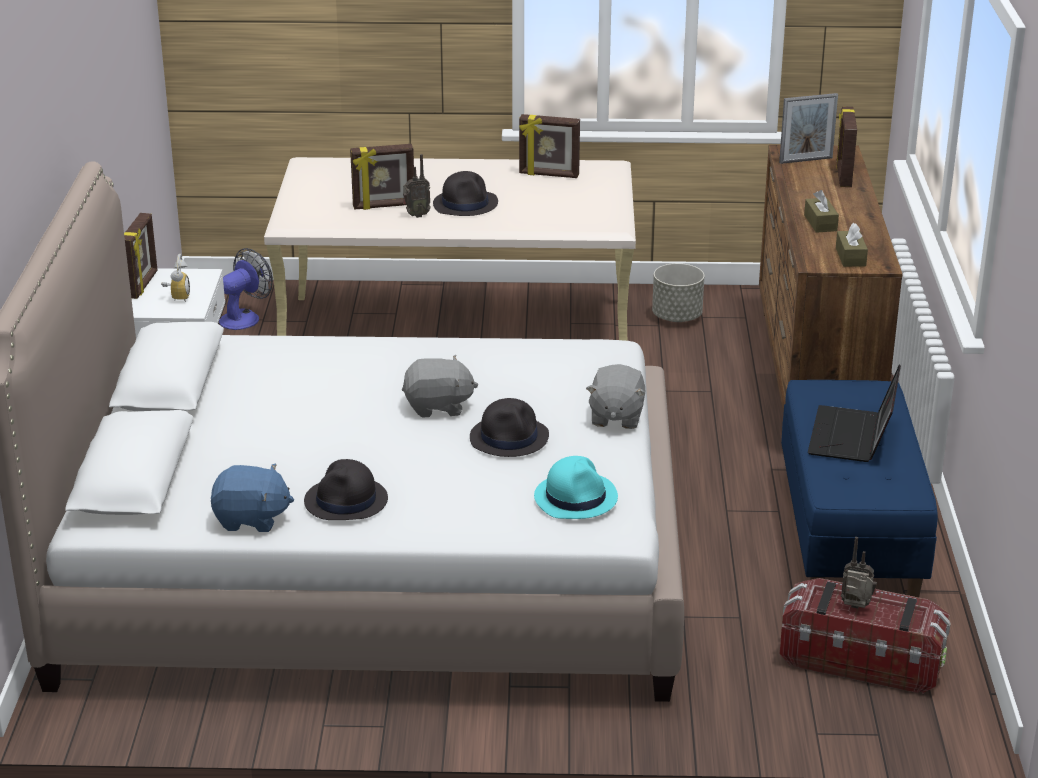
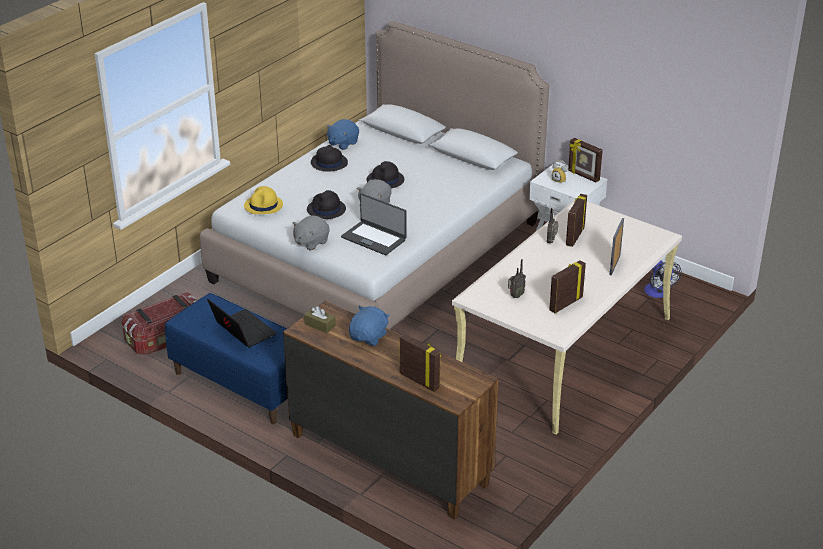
camera: 125 degrees right, 5 degrees up
black hat [433,171,498,216] -> black hat moved to [367,161,404,188]
turquoise hat [534,456,618,519] -> yellow hat [244,186,283,214]
grey plush toy [586,364,645,429] -> grey plush toy turned 90 degrees counterclockwise [293,215,330,250]
grey planter [652,263,704,322] -> none
picture frame [779,93,838,164] -> picture frame moved to [610,218,624,276]
brown tissue box [804,190,839,233] -> blue plush toy [349,306,390,346]
radio [841,537,877,609] -> radio moved to [508,259,526,298]
none -> laptop [341,193,407,255]

